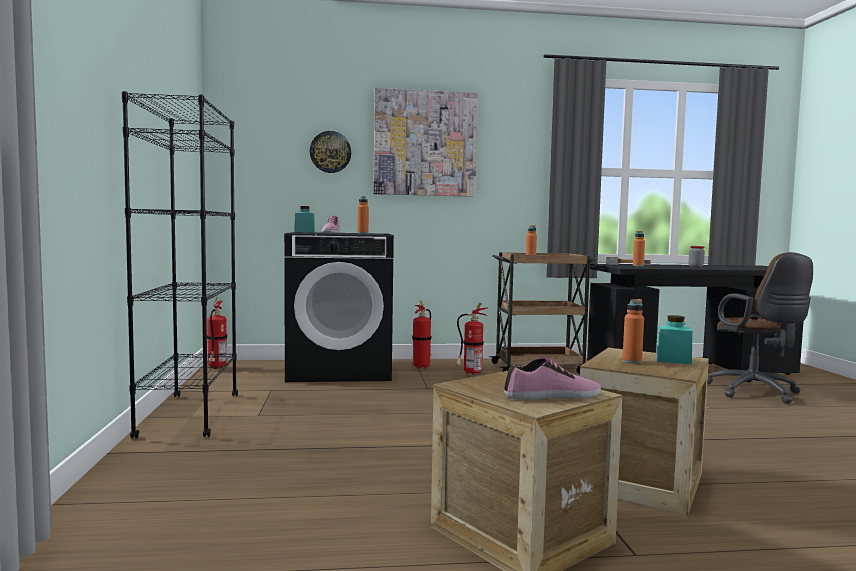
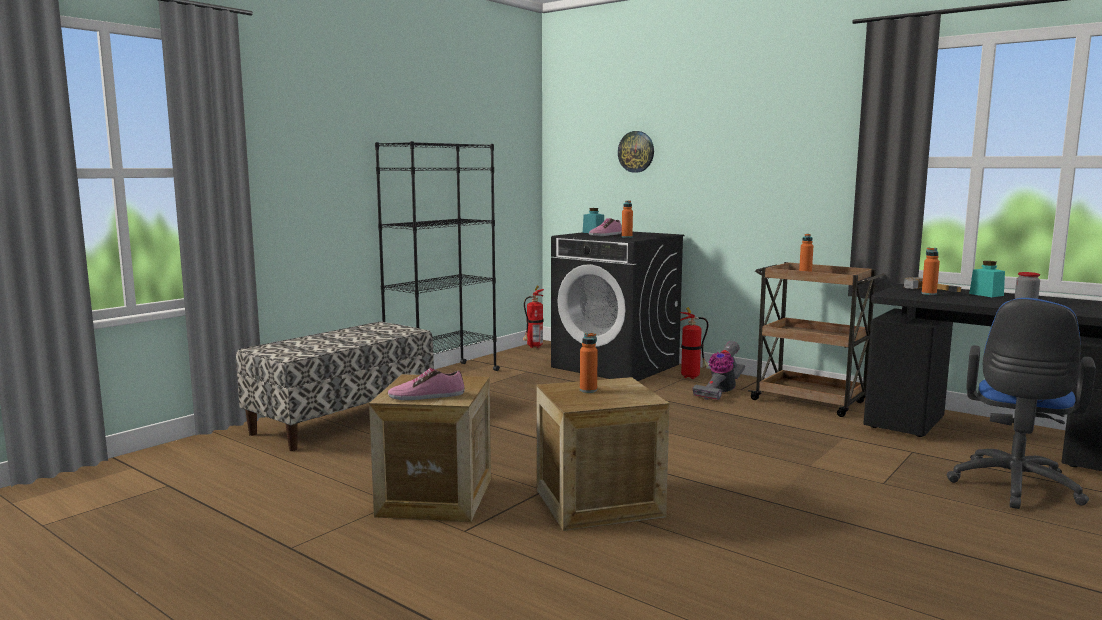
camera: 45 degrees right, 5 degrees up
picture [373,88,478,197] -> none
fire extinguisher [455,302,488,375] -> vacuum cleaner [692,341,745,400]
shoe [504,358,601,400] -> shoe turned 135 degrees clockwise [388,368,465,400]
turquoise jar [656,315,692,364] -> turquoise jar moved to [969,261,1005,297]
brown office chair [707,252,813,404] -> blue office chair [946,298,1096,509]
none -> bench [236,322,434,451]

